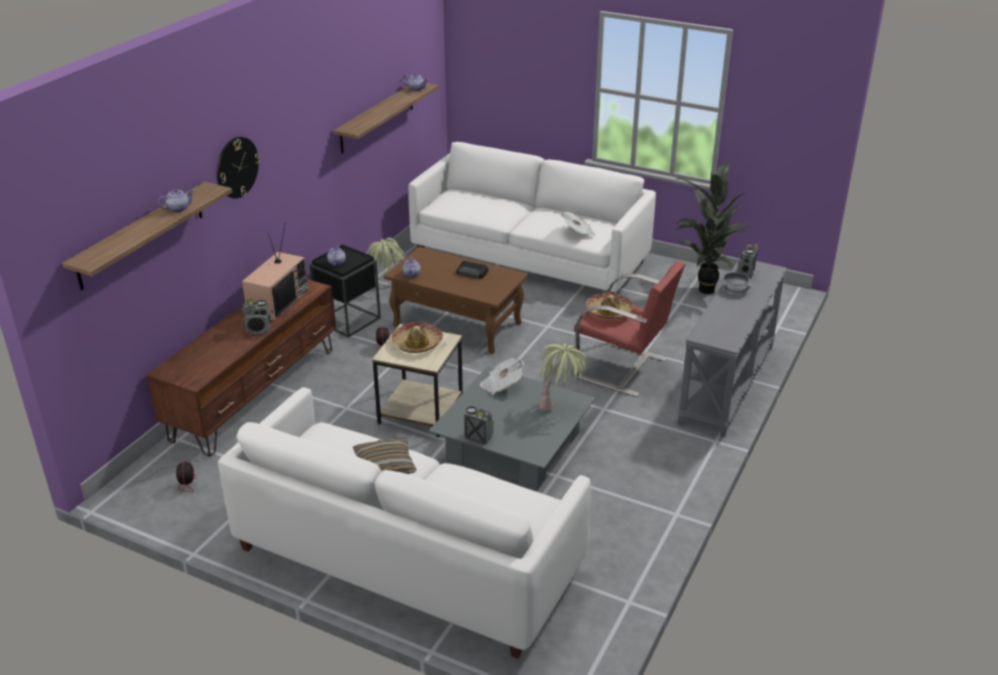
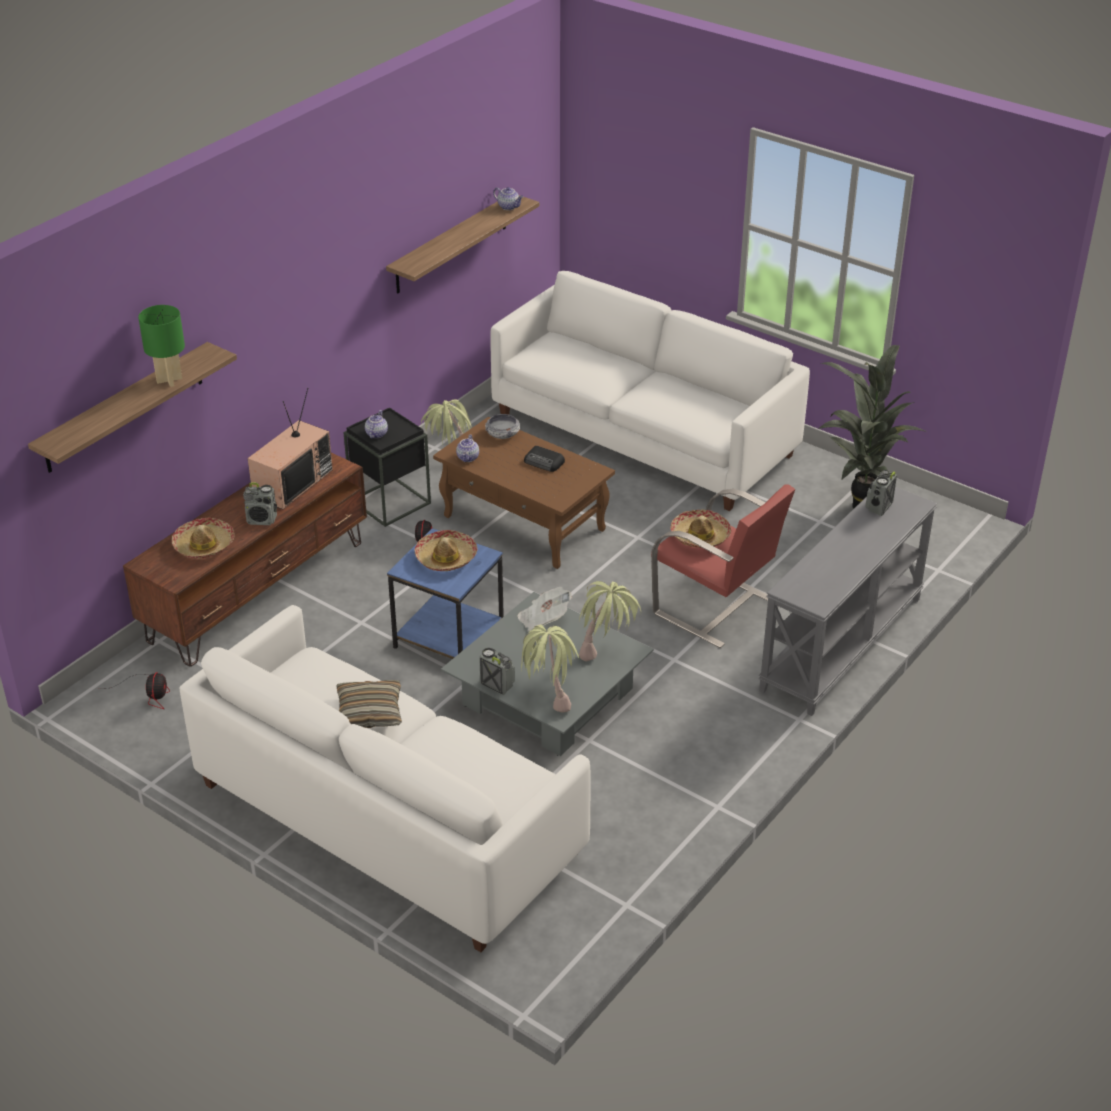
camera: 10 degrees right, 5 degrees up
teapot [158,189,194,213] -> green table lamp [138,305,185,387]
wall clock [217,137,260,199] -> none
beige side table [372,324,463,437] -> blue side table [387,528,504,659]
newspaper [560,212,596,236] -> none
bowl [720,272,752,293] -> bowl moved to [485,414,520,439]
none -> hat [172,518,234,559]
none -> potted plant [521,624,579,713]

